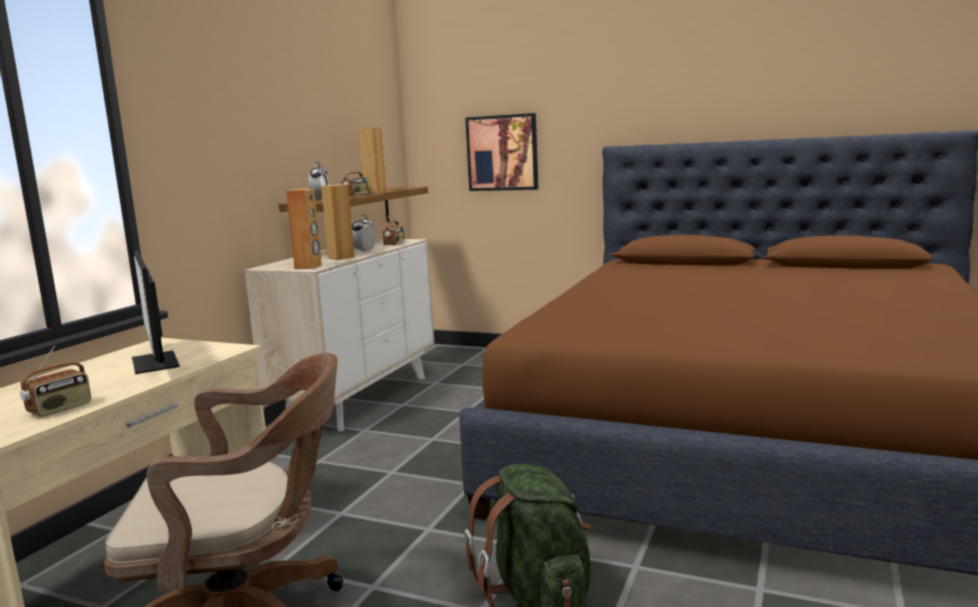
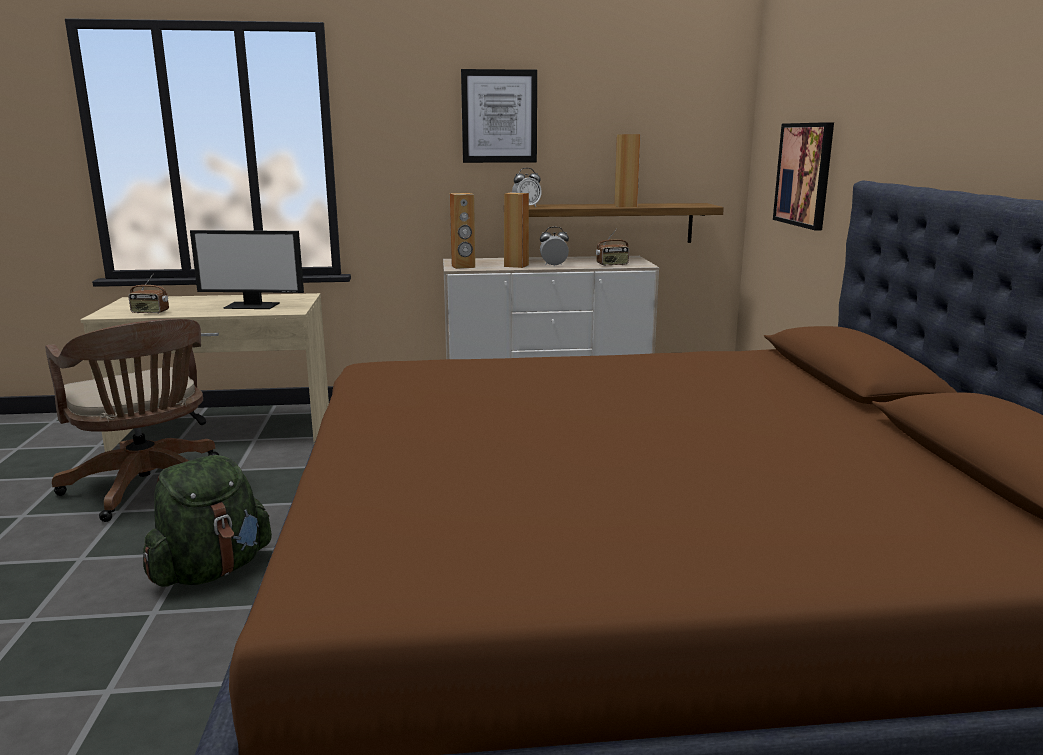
camera: 60 degrees right, 5 degrees up
monitor [132,251,180,374] -> monitor turned 120 degrees counterclockwise [190,230,304,309]
radio [341,163,368,196] -> none
none -> picture [461,69,537,163]

